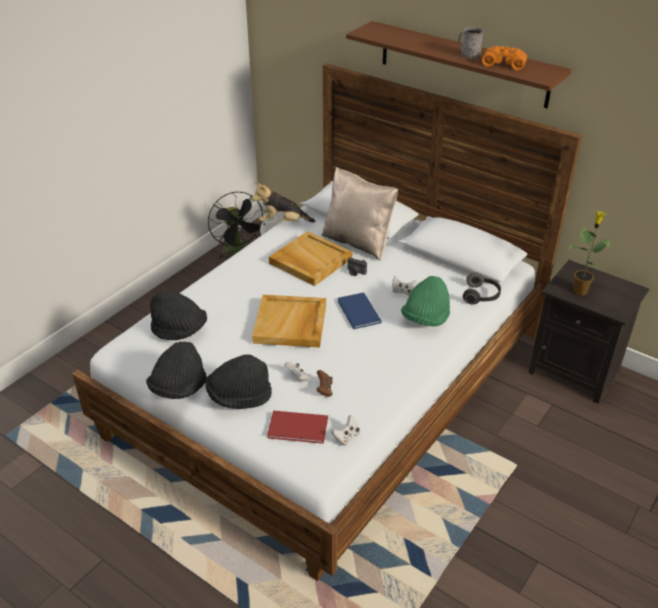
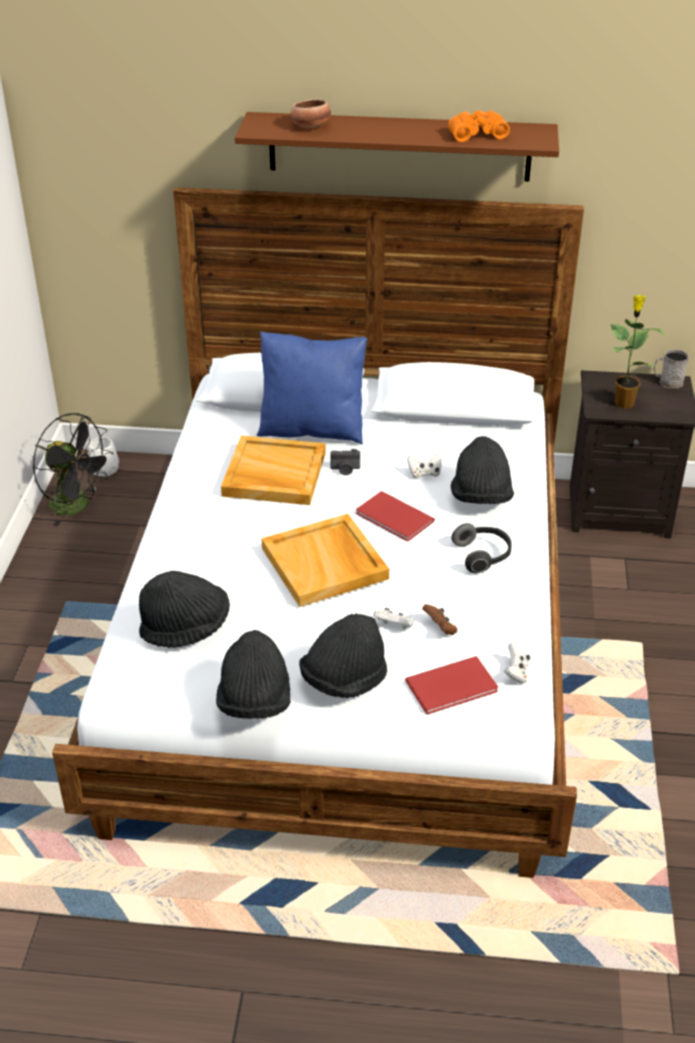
camera: 30 degrees left, 0 degrees up
plush toy [252,182,315,222] -> none
beige pillow [322,167,398,261] -> blue pillow [257,331,367,444]
blue book [338,293,382,329] -> red book [356,491,435,541]
green hat [401,276,450,326] -> black hat [451,436,514,504]
grey mug [458,27,483,60] -> grey mug moved to [654,349,689,388]
headphones [463,272,501,304] -> headphones moved to [452,523,511,573]
none -> bowl [291,99,331,128]

